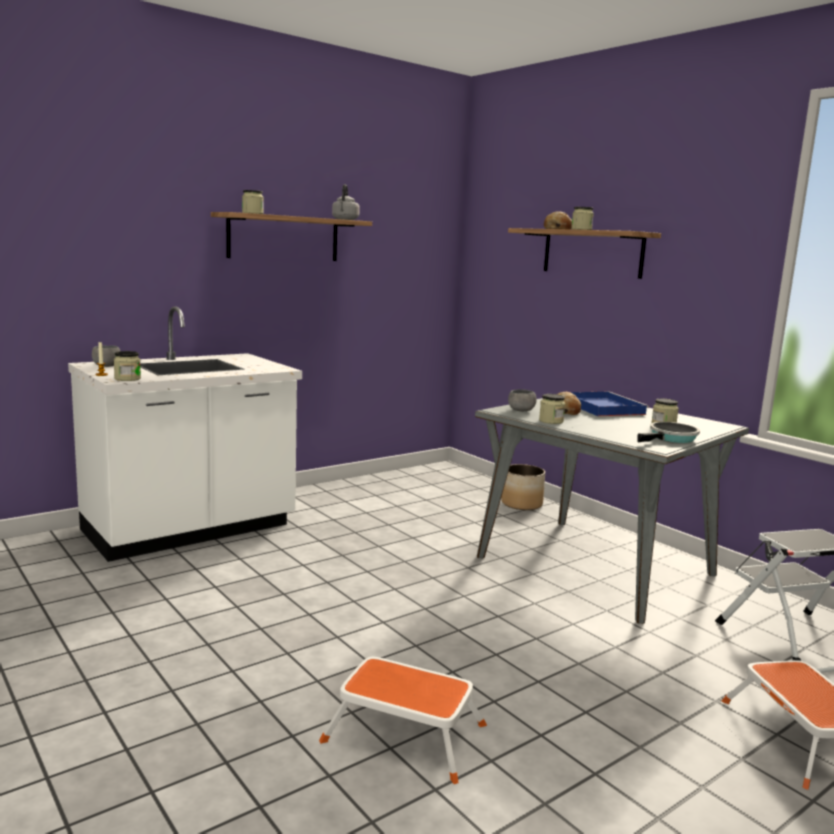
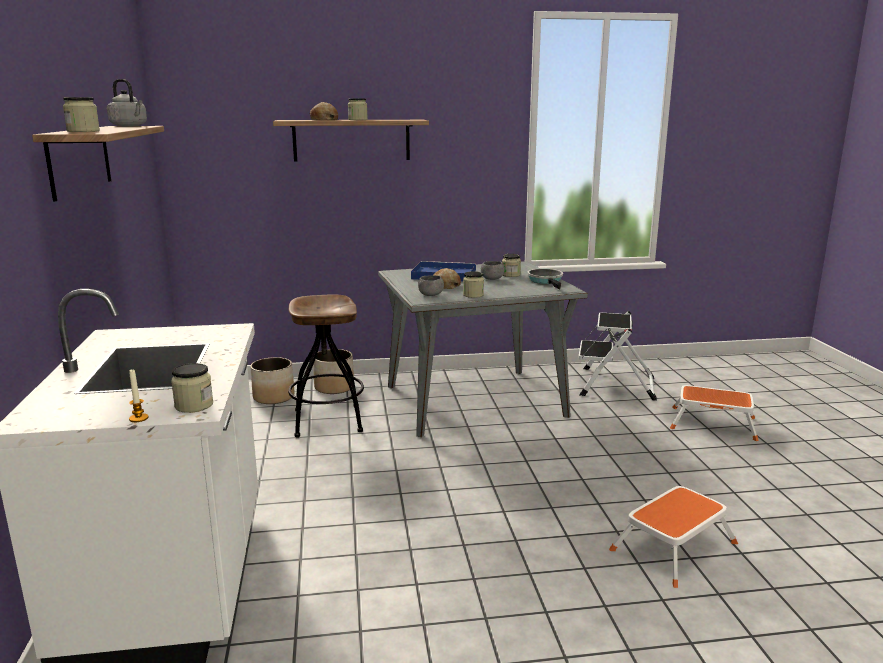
camera: 60 degrees left, 5 degrees up
grey bowl [92,345,120,367] -> grey bowl moved to [481,261,505,280]
none -> planter [250,357,294,404]
none -> brown stool [288,294,364,437]

